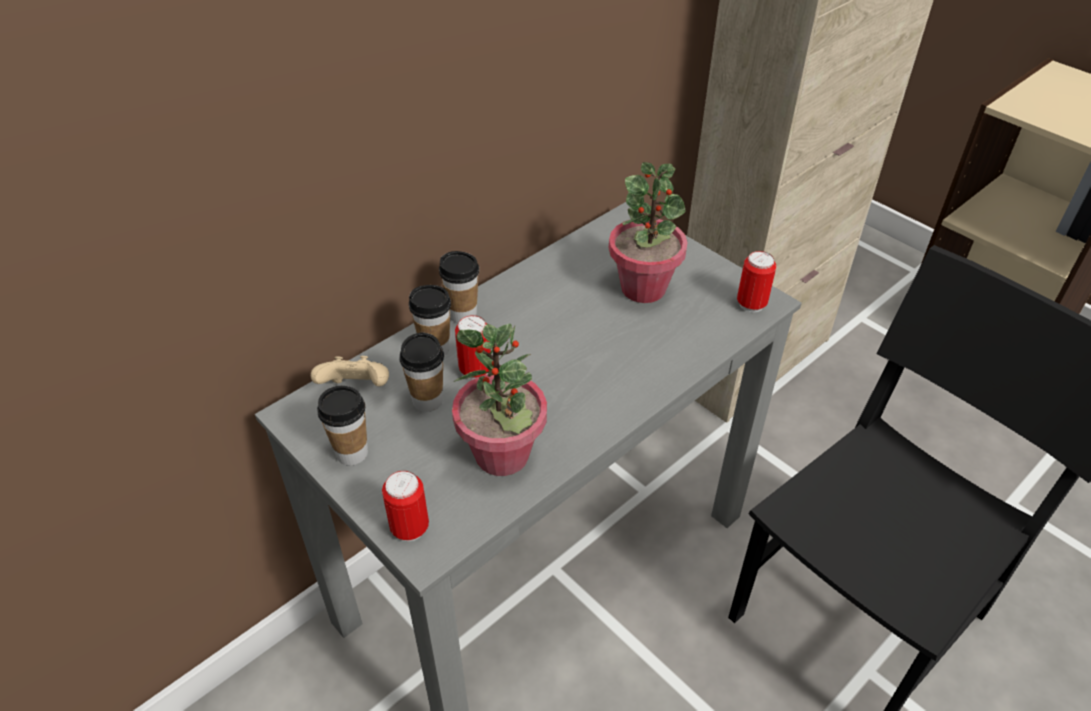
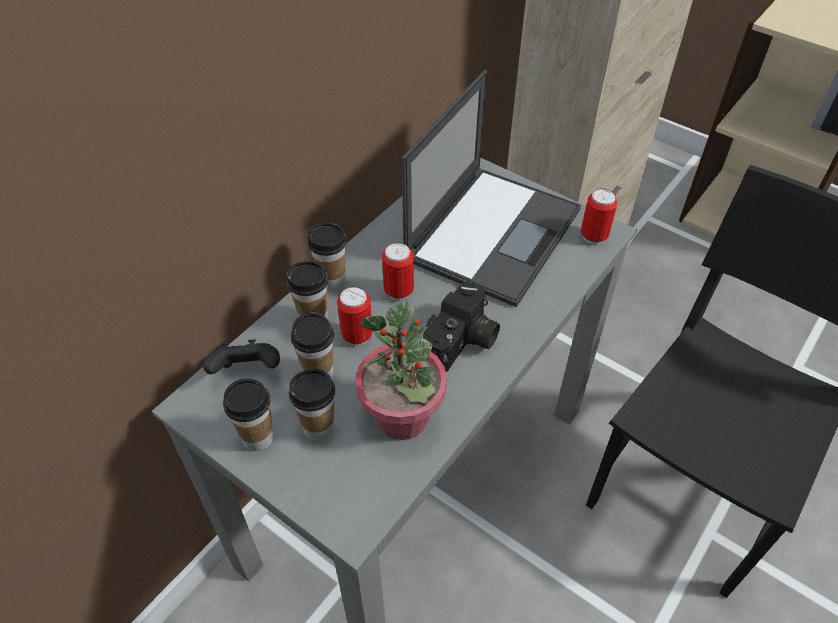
camera: 10 degrees left, 5 degrees up
beige game controller [311,356,389,386] -> black game controller [203,339,280,374]
can [382,471,429,541] -> can moved to [382,243,414,300]
potted plant [609,162,688,303] -> laptop [402,70,581,307]
none -> cup [289,369,335,441]
none -> camera [423,281,500,372]

